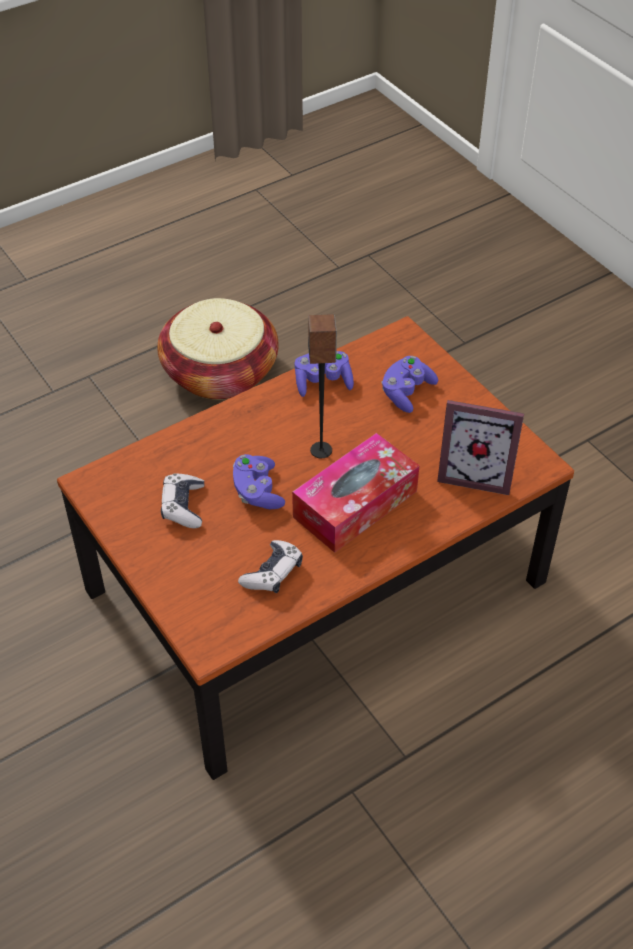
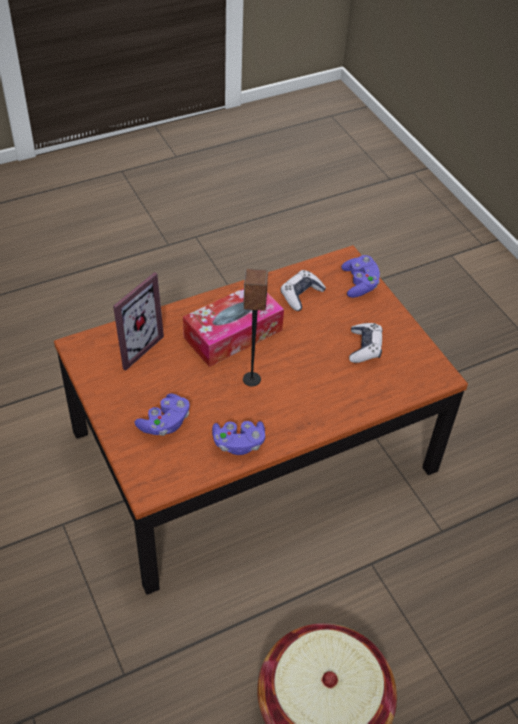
camera: 175 degrees left, 0 degrees up
purple game controller [233,454,285,509] -> purple game controller moved to [341,255,380,298]
picture frame [437,400,524,495] -> picture frame turned 105 degrees clockwise [113,272,164,370]

